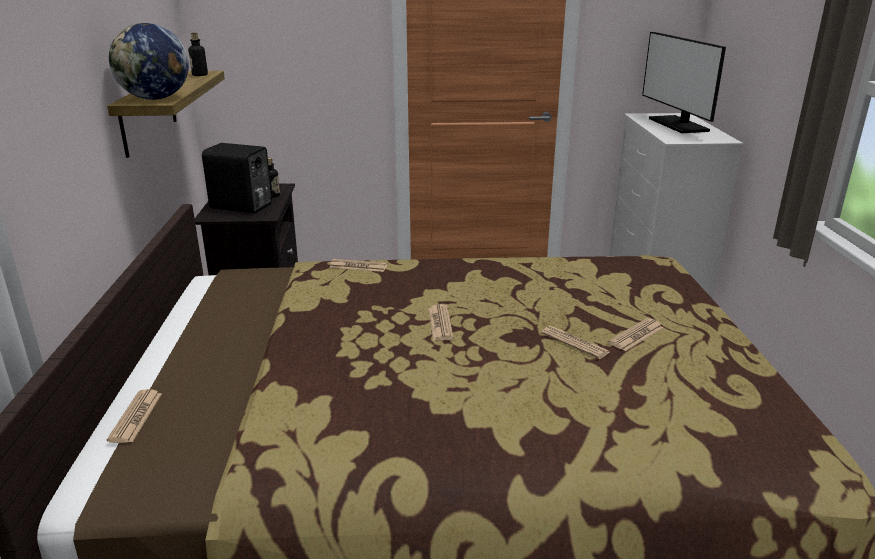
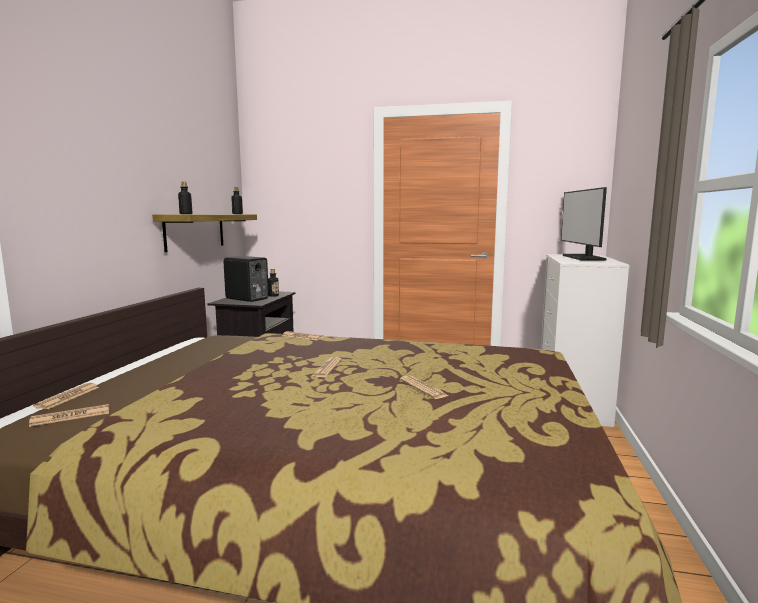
camera: 15 degrees right, 15 degrees down
globe [109,23,189,100] -> bottle [178,182,192,214]
newspaper [608,318,664,351] -> newspaper moved to [29,404,109,427]

